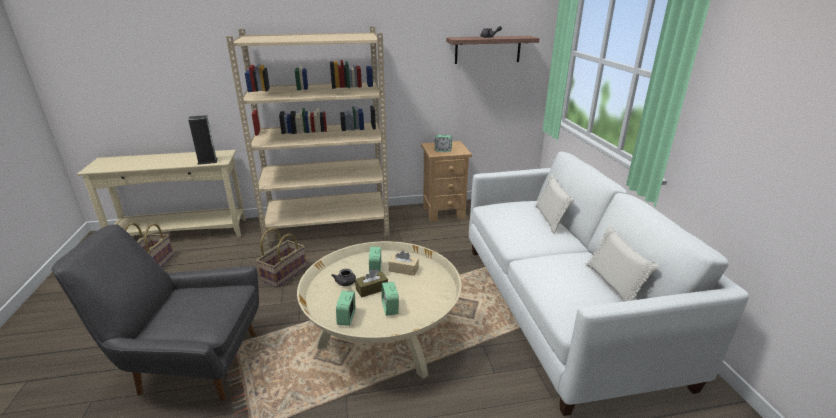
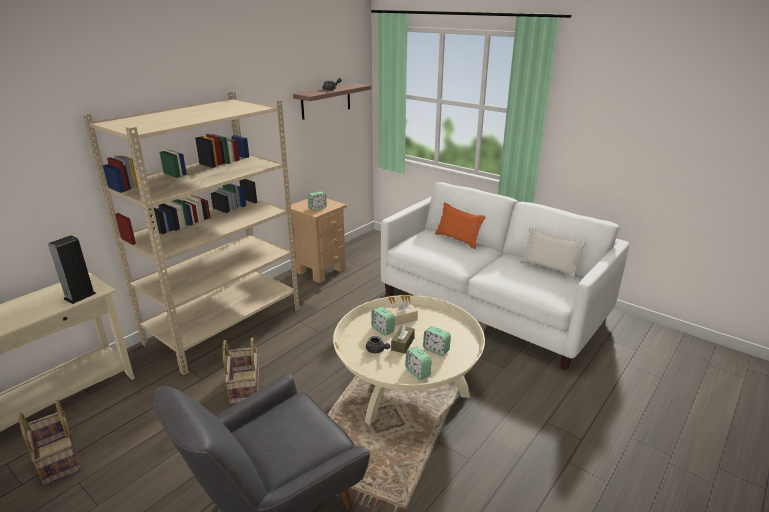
camera: 40 degrees left, 0 degrees up
white pillow [534,174,574,234] -> orange pillow [435,202,486,249]

